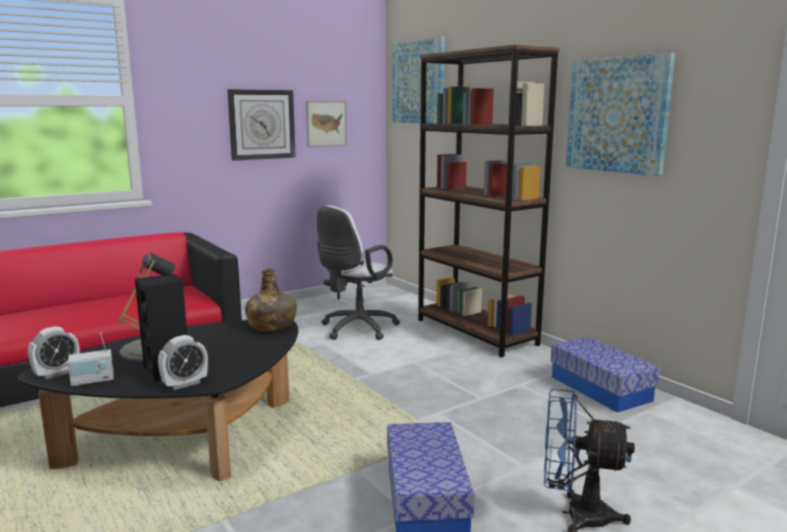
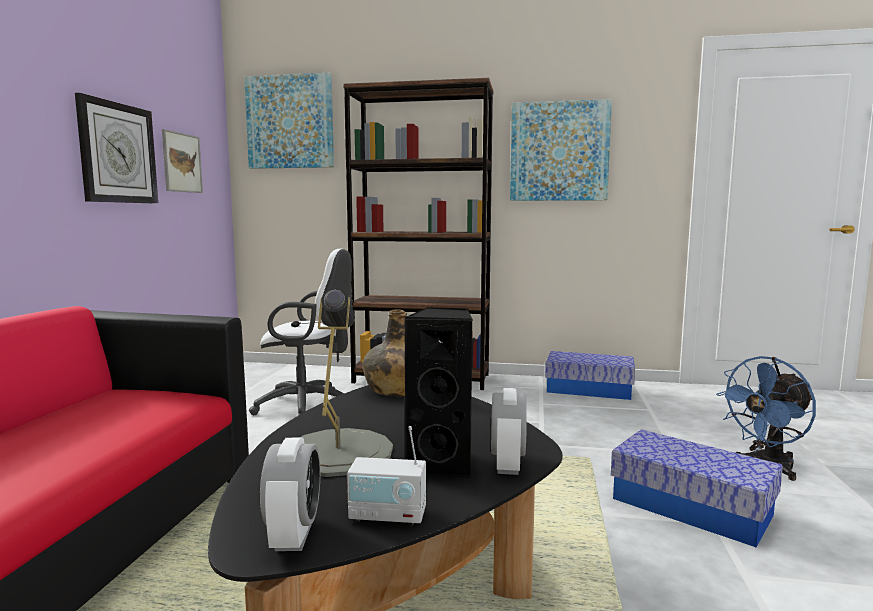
camera: 45 degrees left, 5 degrees down
radio [68,332,114,387] -> radio turned 75 degrees clockwise [347,426,426,525]
white office chair [317,206,400,340] -> white office chair turned 75 degrees counterclockwise [249,249,353,416]

